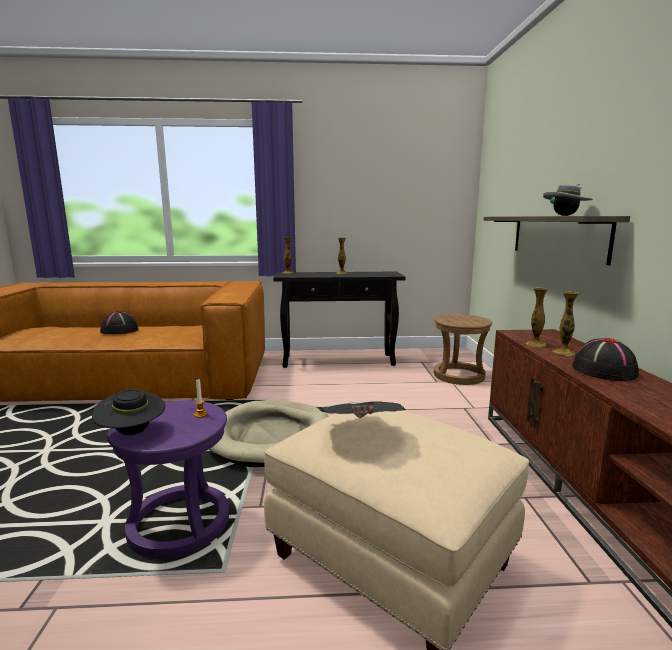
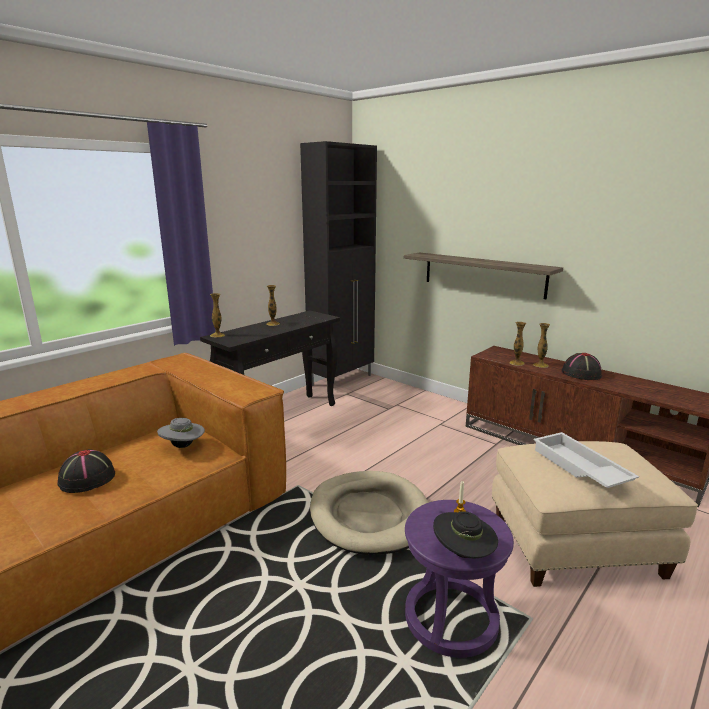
camera: 45 degrees left, 5 degrees up
newspaper [317,401,406,418] -> white tray [533,432,639,488]
brown stool [434,314,492,385] -> none
grey hat [543,184,593,216] -> grey hat moved to [157,418,205,448]
none -> black cabinet [300,141,377,386]

